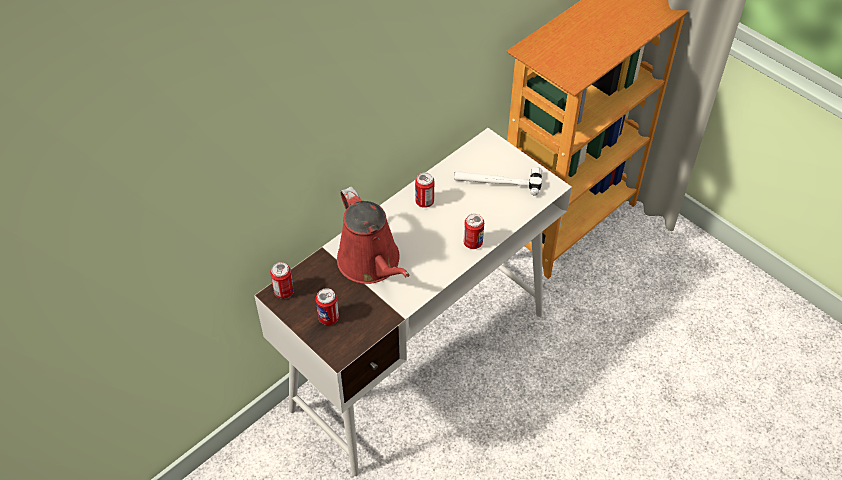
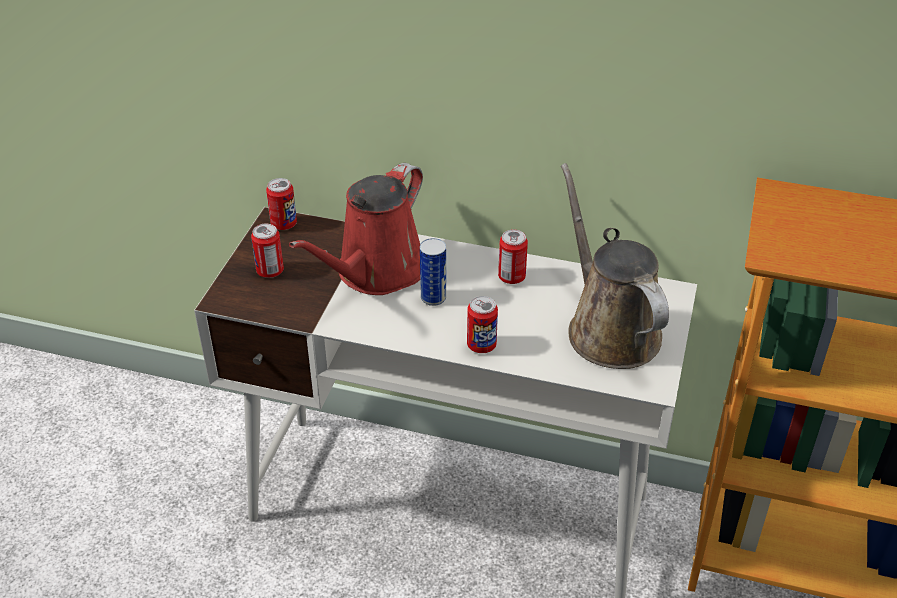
camera: 60 degrees right, 10 degrees down
hammer [454,167,542,196] -> brown watering can [561,163,669,369]
none -> can [420,238,446,306]

